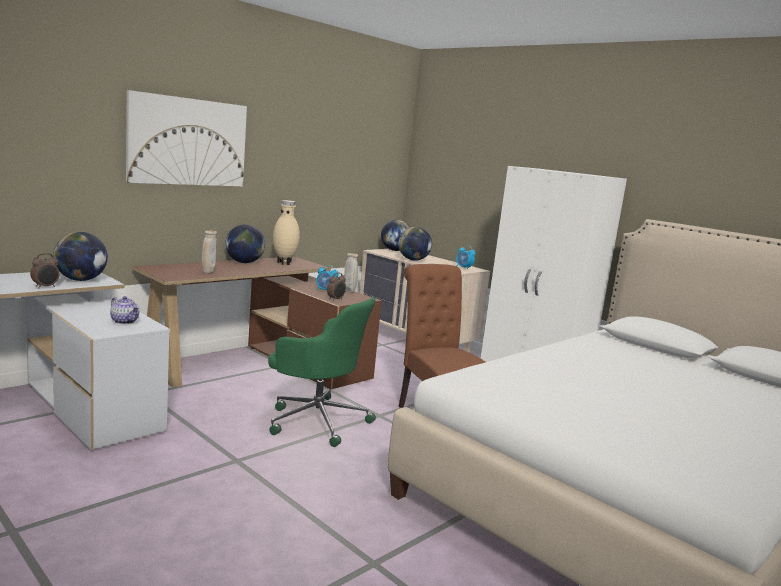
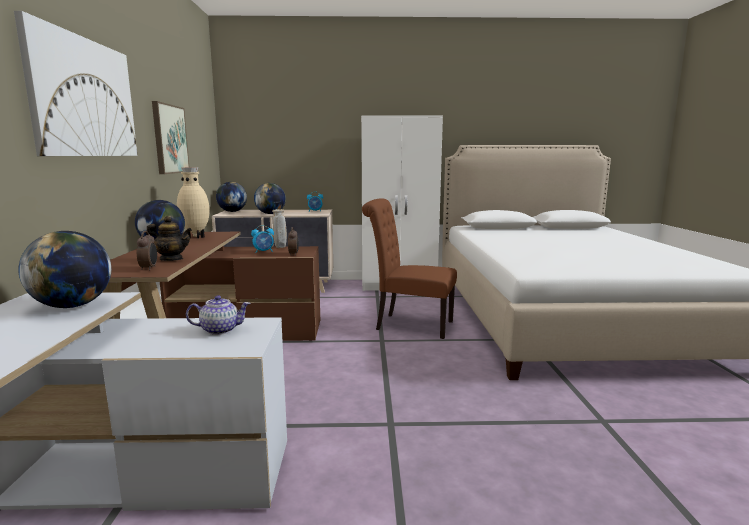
camera: 45 degrees left, 0 degrees up
alarm clock [30,253,60,288] -> alarm clock moved to [137,231,157,271]
beige vase [202,230,217,273] -> teapot [147,216,192,261]
green office chair [268,297,376,447] -> none
none -> picture [152,101,189,174]

